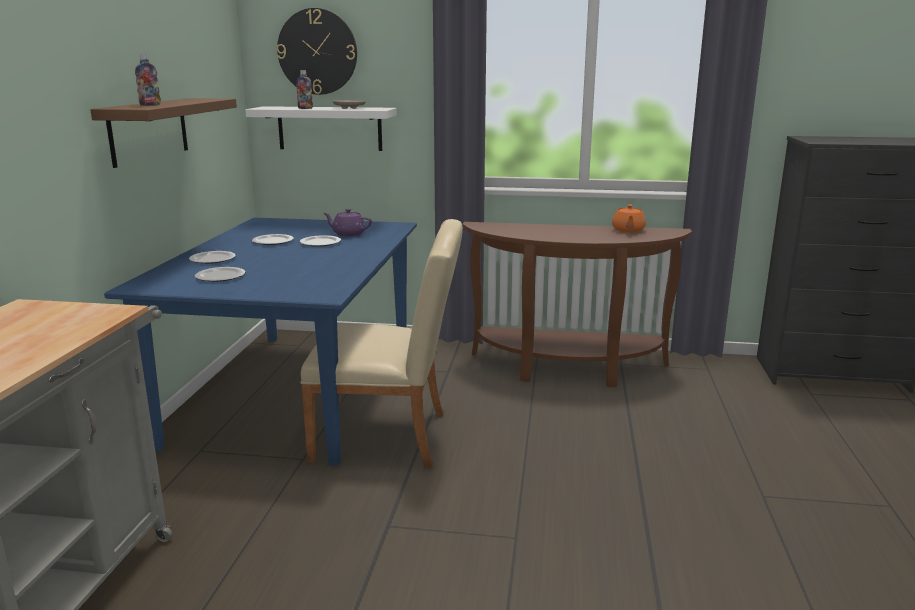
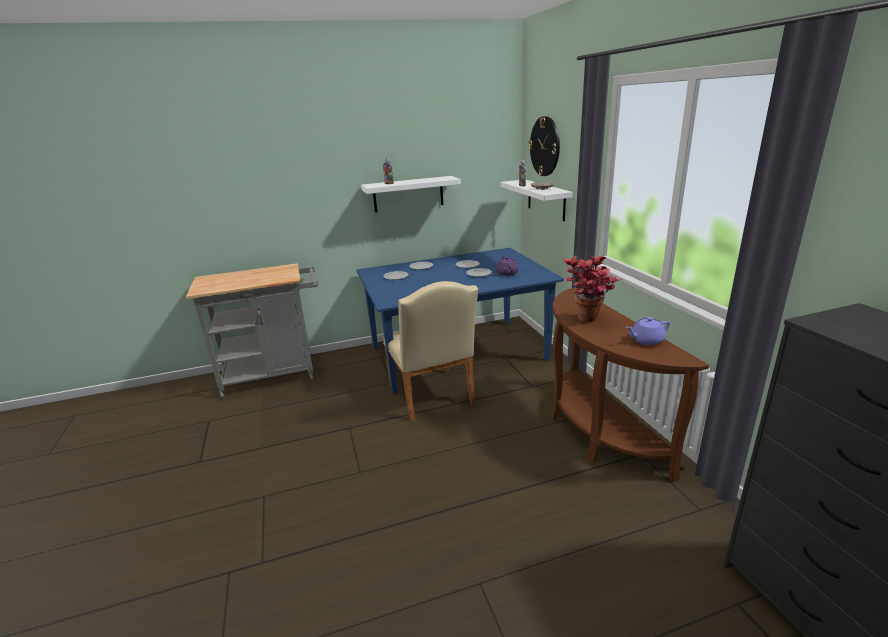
camera: 65 degrees right, 5 degrees up
brown shelf [90,98,237,168] -> white shelf [361,176,461,213]
orange teapot [612,205,646,233] -> purple teapot [626,317,670,345]
none -> potted plant [563,254,618,322]

